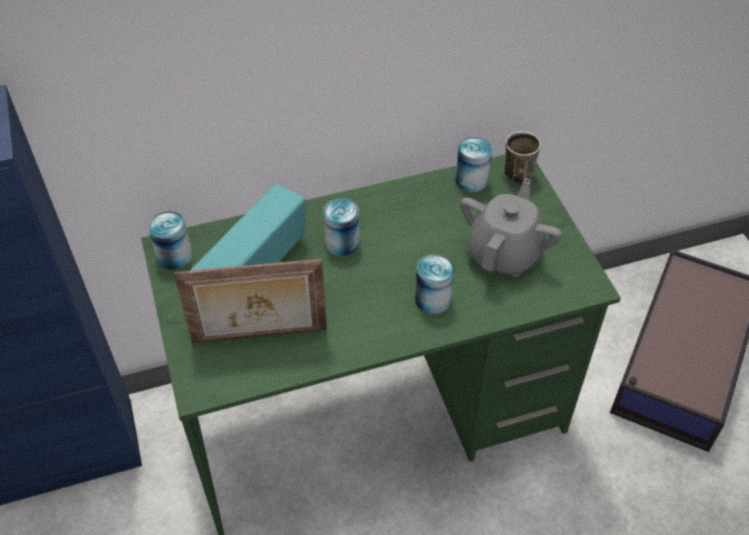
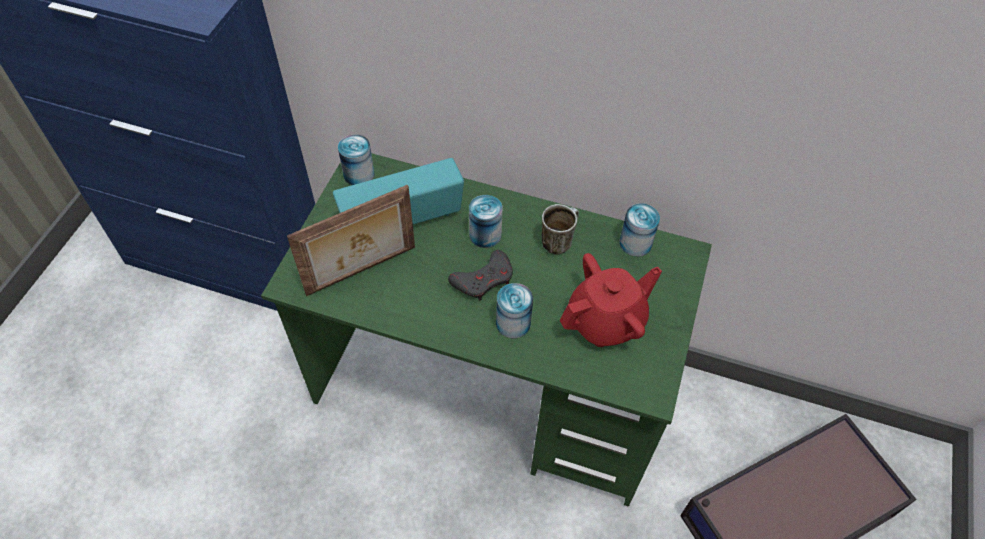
camera: 35 degrees right, 5 degrees up
picture frame [174,259,327,343] -> picture frame turned 60 degrees counterclockwise [287,185,415,296]
grey teapot [460,178,562,277] -> red teapot [559,253,662,347]
mug [504,131,541,183] -> mug moved to [542,204,579,254]
none -> grey game controller [448,250,513,300]

